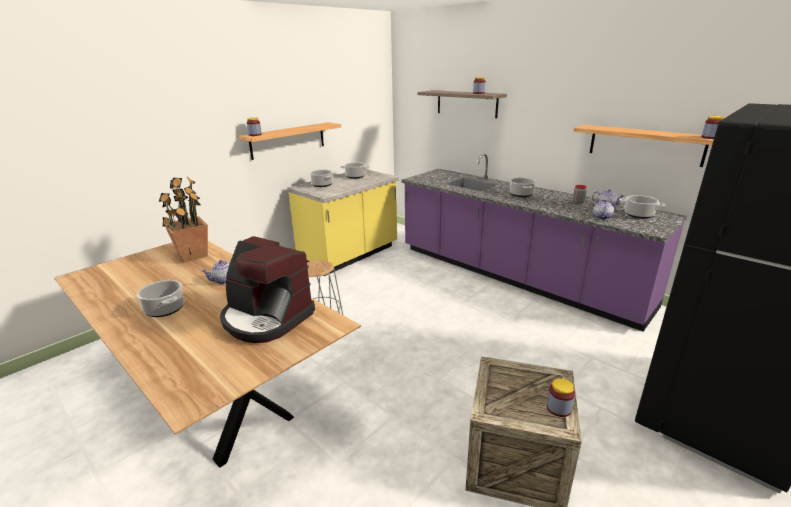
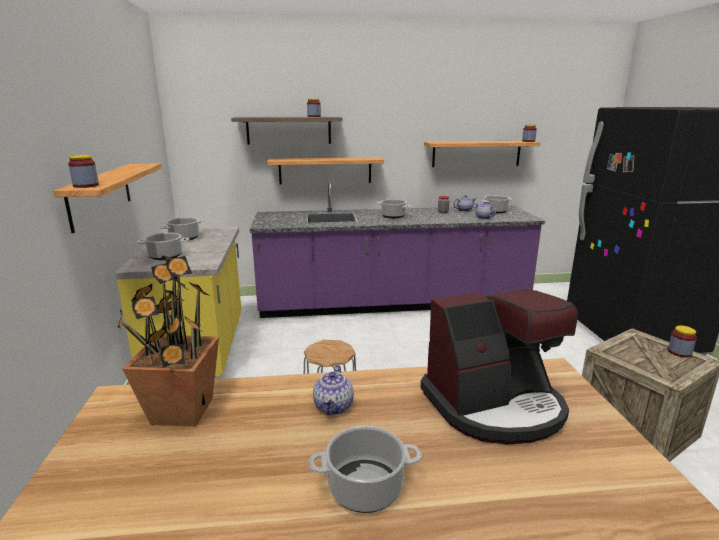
camera: 50 degrees left, 5 degrees down
none -> shelf [267,157,384,184]

